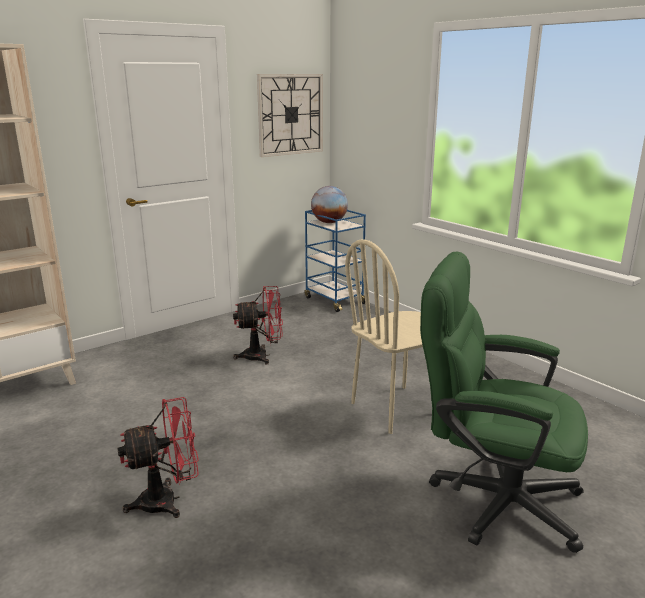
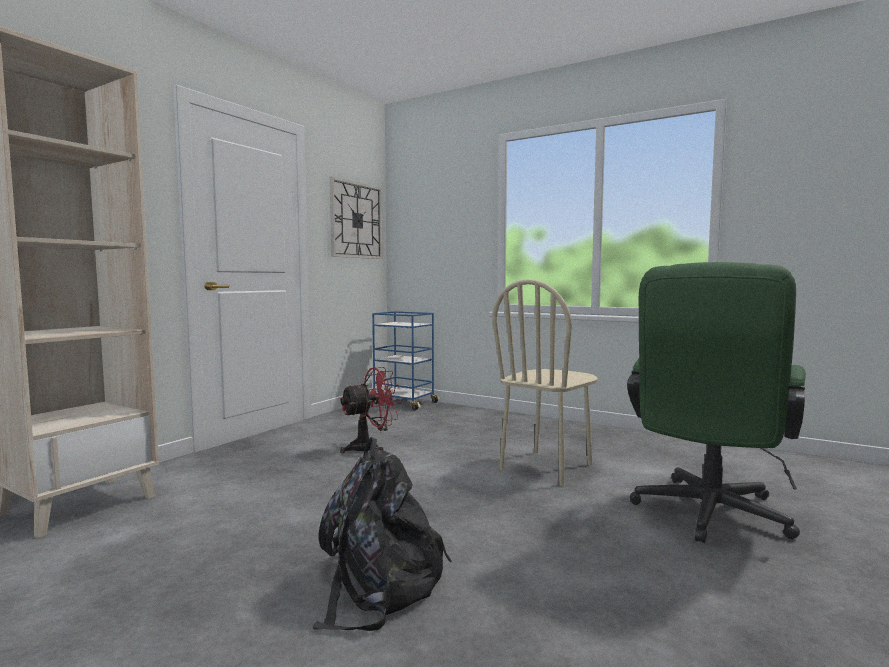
camera: 20 degrees left, 15 degrees down
red fan [117,397,199,518] -> black backpack [313,437,452,631]
globe [311,186,348,223] -> none
green office chair [420,251,588,553] -> green office chair turned 60 degrees counterclockwise [627,262,806,543]

